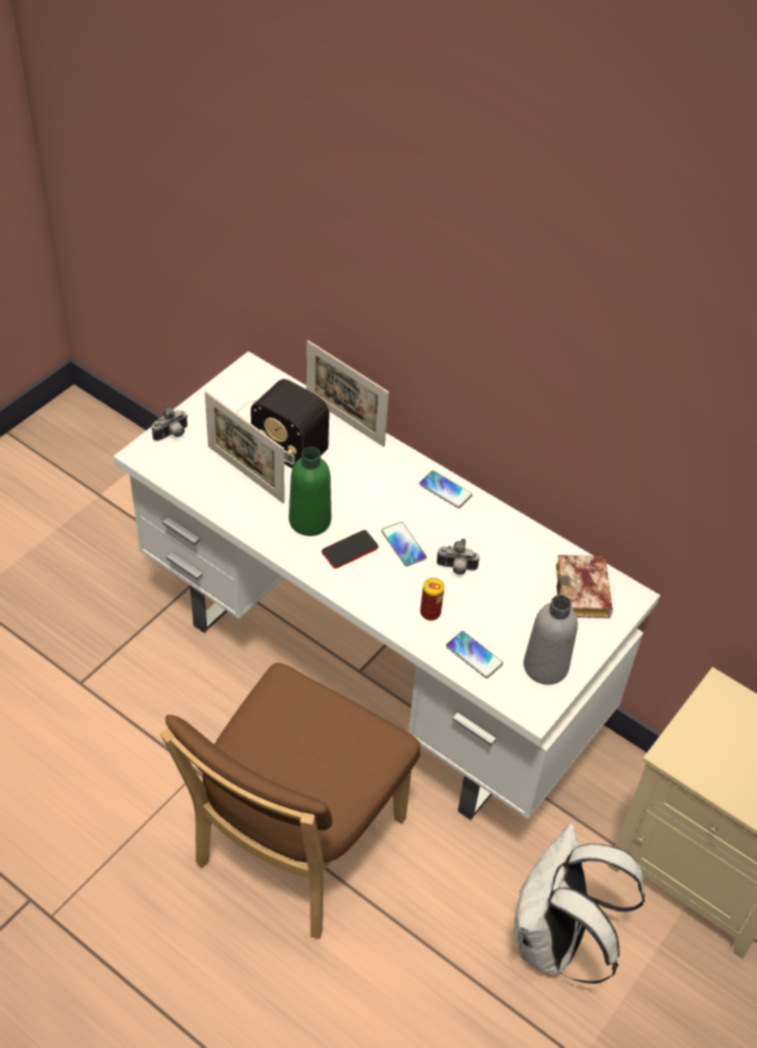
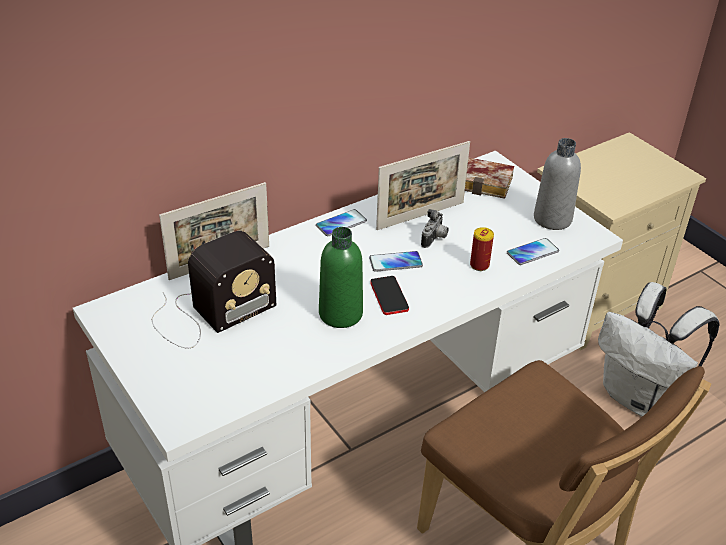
camera: 70 degrees left, 10 degrees down
camera [152,404,188,441] -> none
picture frame [205,391,284,503] -> picture frame moved to [376,141,470,230]

